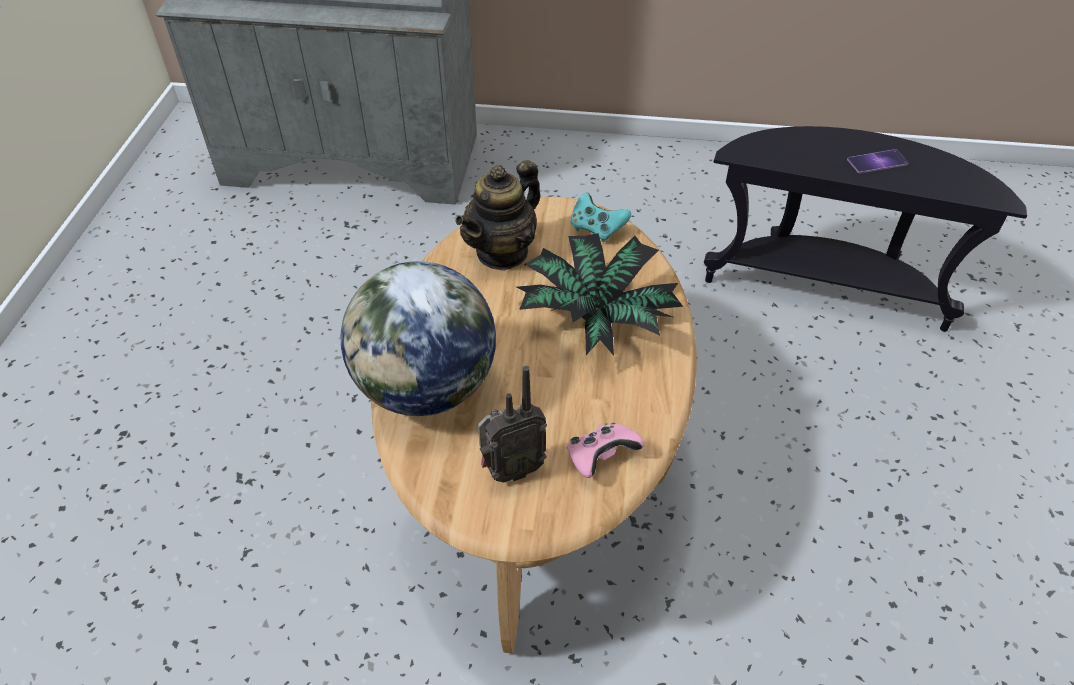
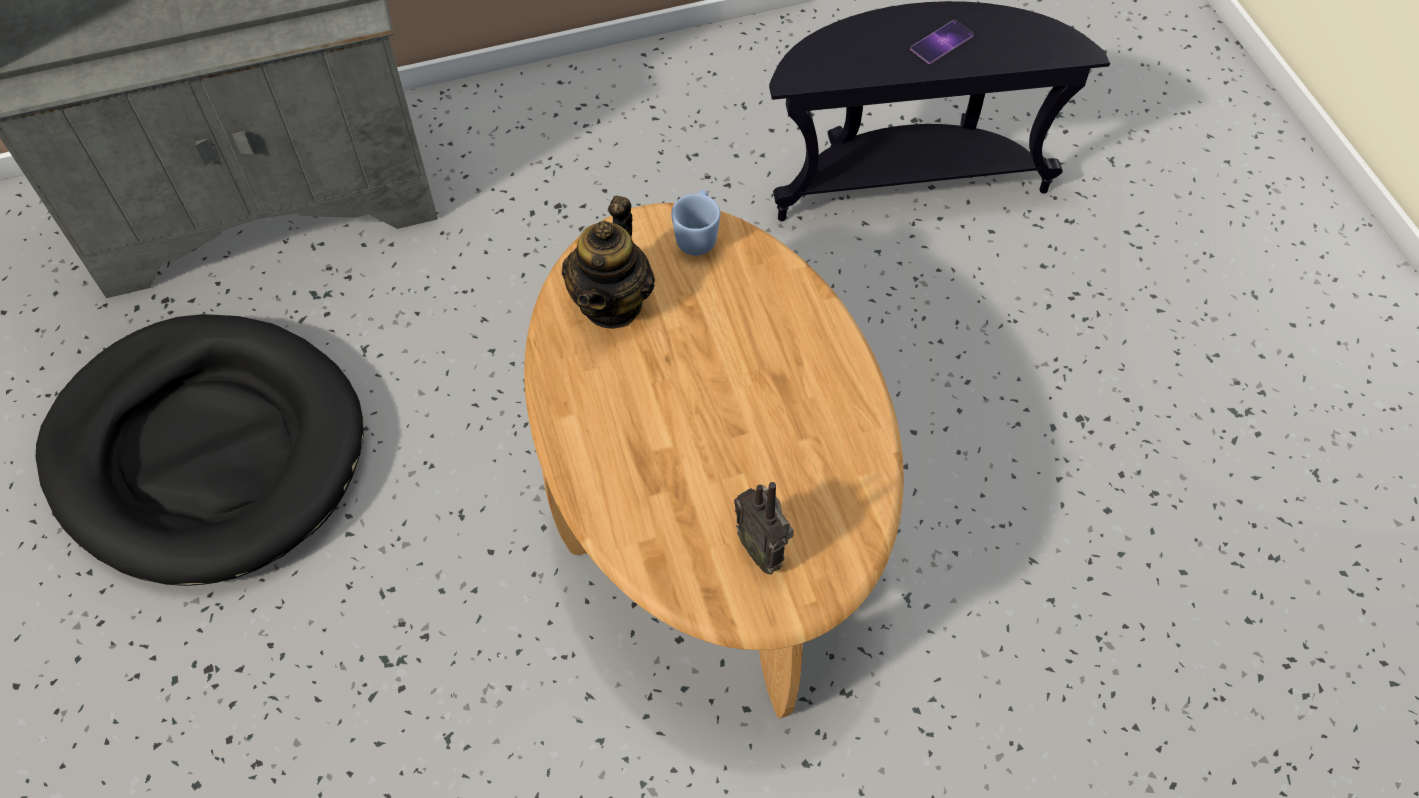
camera: 25 degrees left, 10 degrees up
globe [341,261,496,416] -> none
radio [478,366,547,483] -> radio turned 105 degrees clockwise [734,482,794,575]
potted plant [516,233,683,356] -> none
pink game controller [567,423,645,478] -> none
turquoise game controller [571,193,631,242] -> blue mug [671,190,720,256]
none -> black dog bed [36,314,364,586]

